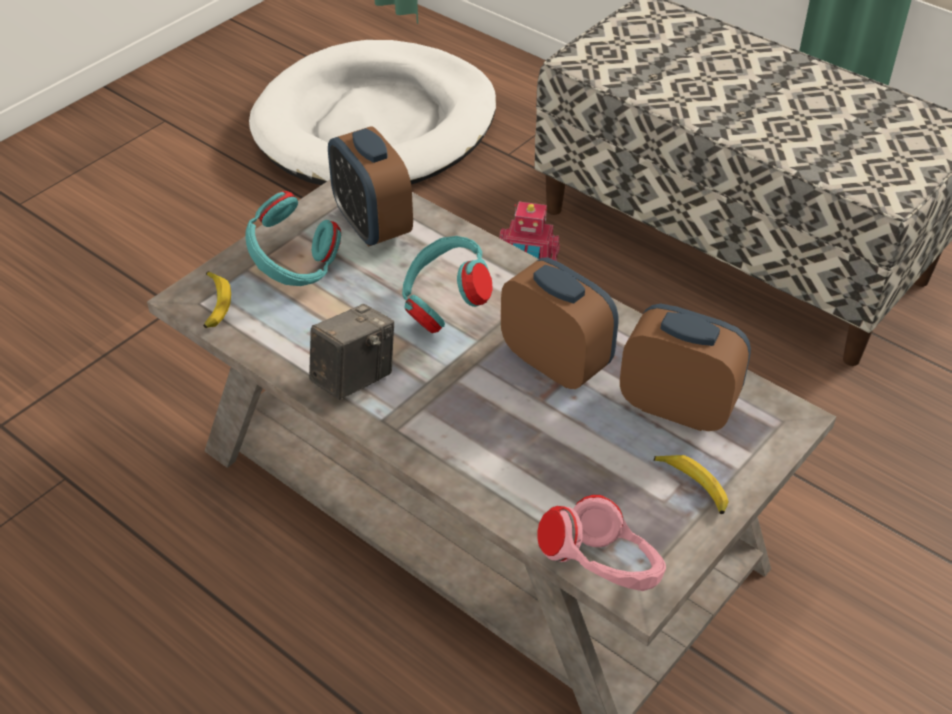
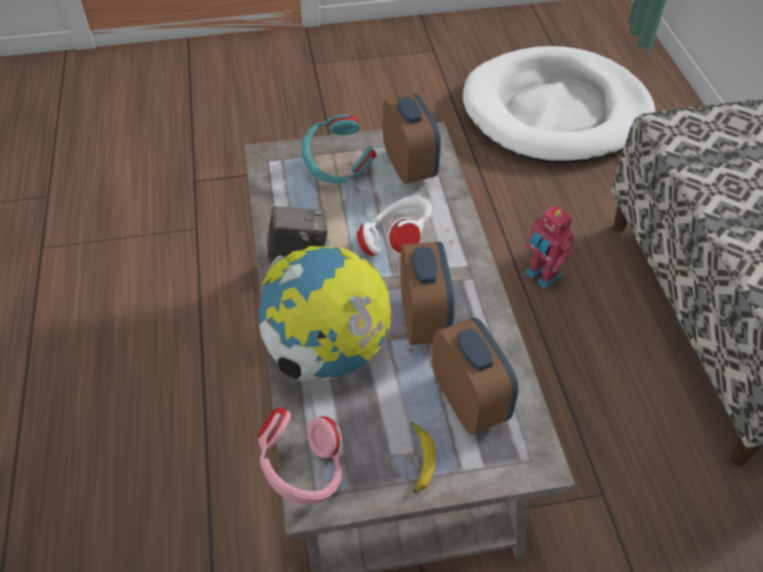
camera: 40 degrees right, 5 degrees up
banana [203,271,231,328] -> none
alarm clock [328,126,413,247] -> alarm clock turned 150 degrees clockwise [383,94,441,184]
turquoise headphones [402,236,492,333] -> white headphones [357,195,432,256]
none -> globe [258,246,391,382]

